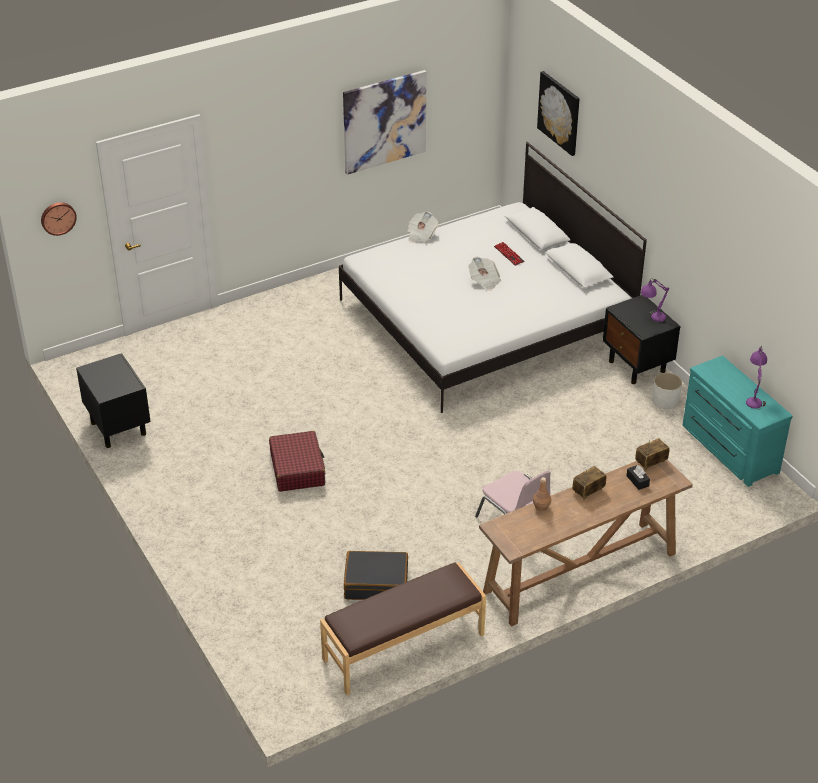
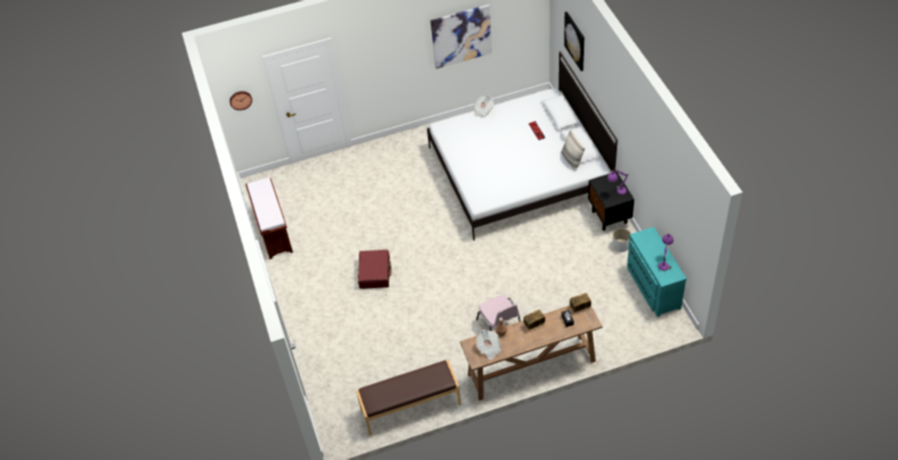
camera: 15 degrees right, 10 degrees up
black nightstand [76,353,151,448] -> brown bench [246,177,293,259]
black suitcase [344,551,408,600] -> none
newspaper [468,257,501,291] -> newspaper moved to [476,330,502,360]
none -> pillow [561,129,585,171]

